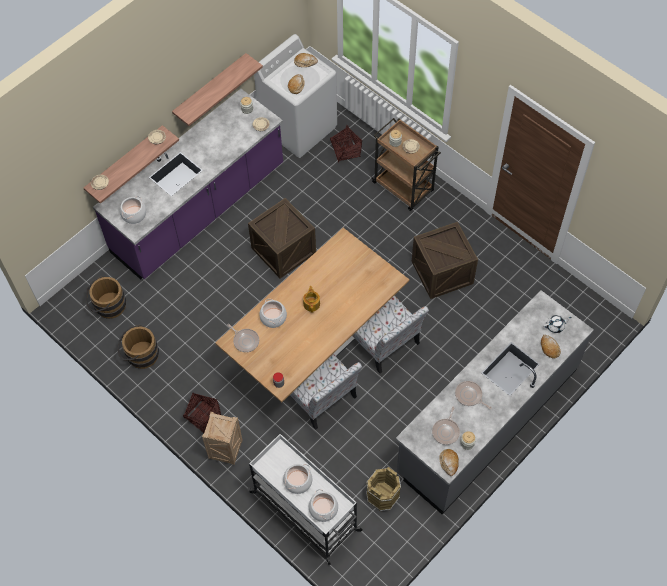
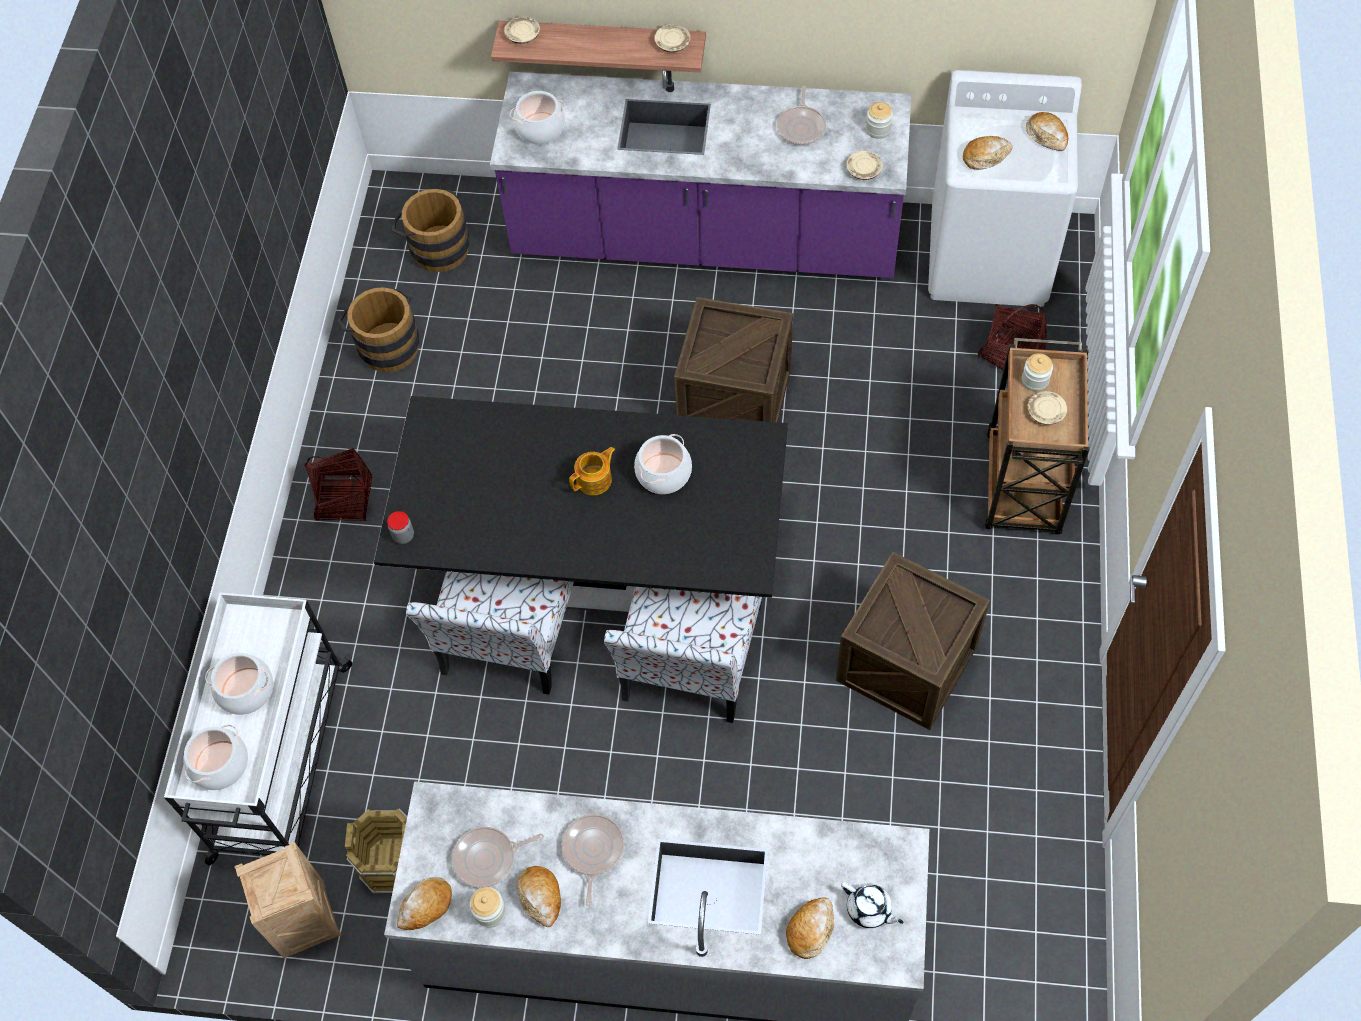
camera: 55 degrees right, 0 degrees up
shelf [172,53,263,126] -> none
crate [202,412,243,465] -> crate moved to [234,842,342,959]
beige dining table [215,228,409,402] -> black dining table [374,396,788,614]
frying pan [227,324,259,352] -> frying pan moved to [777,86,826,145]
cooking pot [259,299,287,328] -> cooking pot moved to [634,434,692,494]
none -> bread [516,866,561,927]

